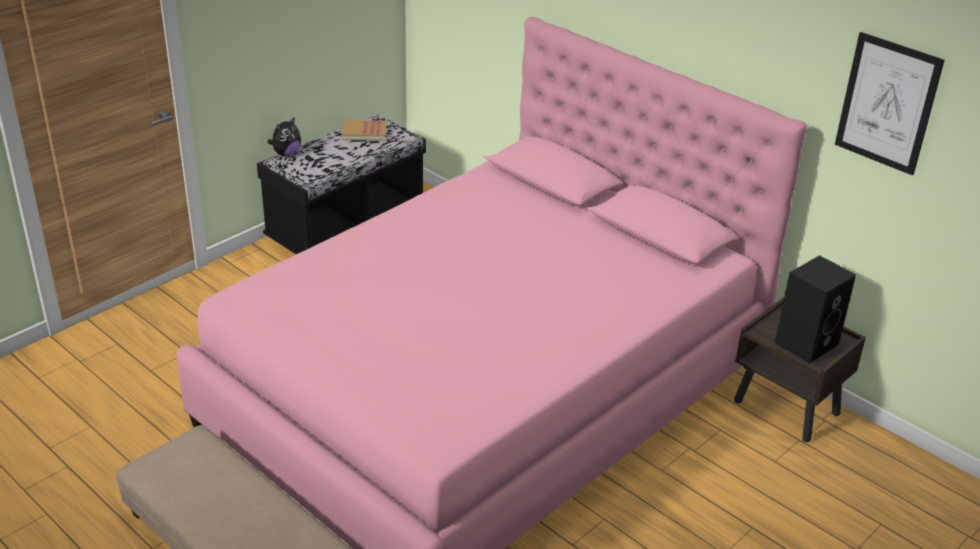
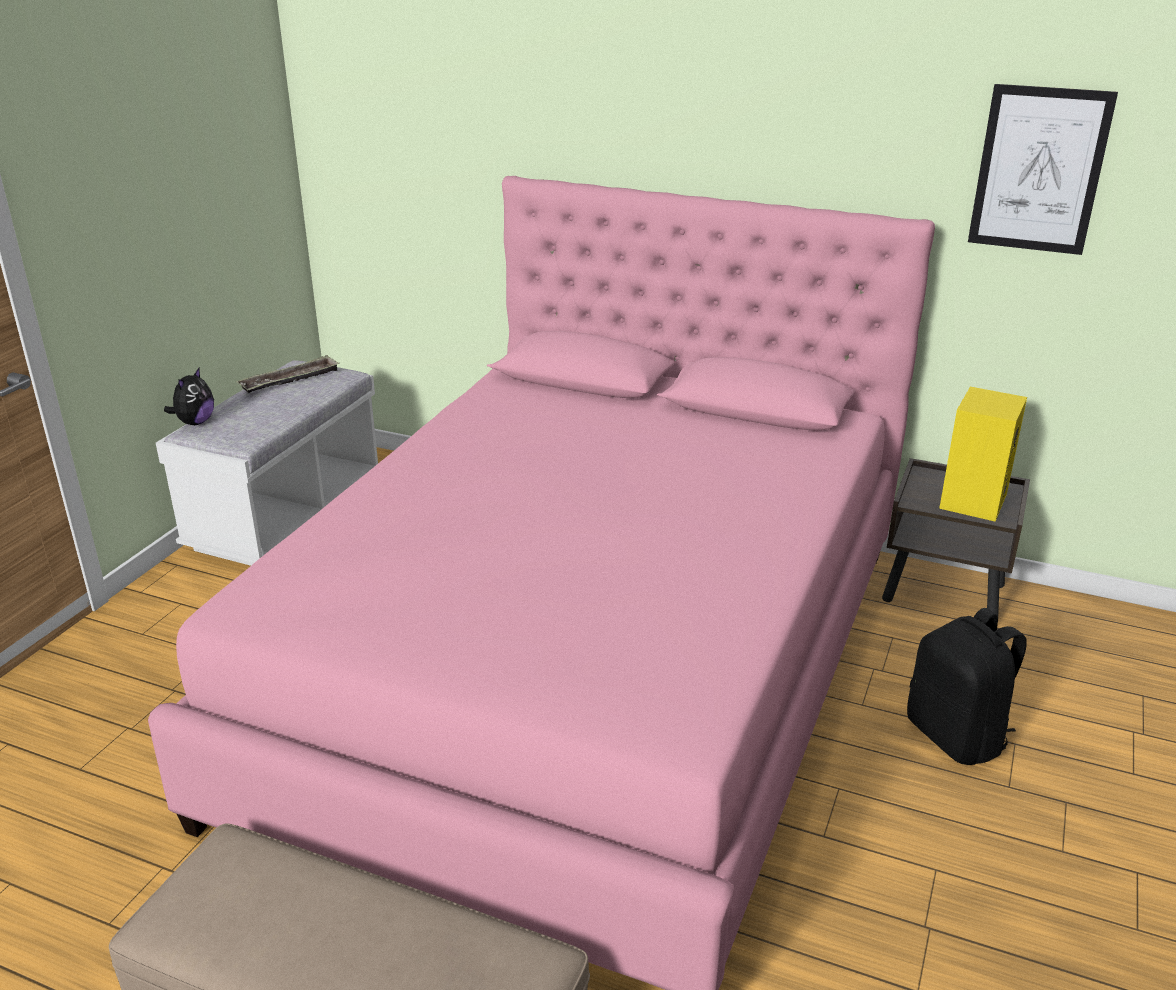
camera: 20 degrees left, 5 degrees down
black bench [257,115,426,254] -> white bench [156,360,378,566]
book [341,120,386,141] -> tray [236,355,340,393]
black speaker [775,255,856,364] -> yellow speaker [939,387,1027,522]
none -> black backpack [907,608,1027,765]

